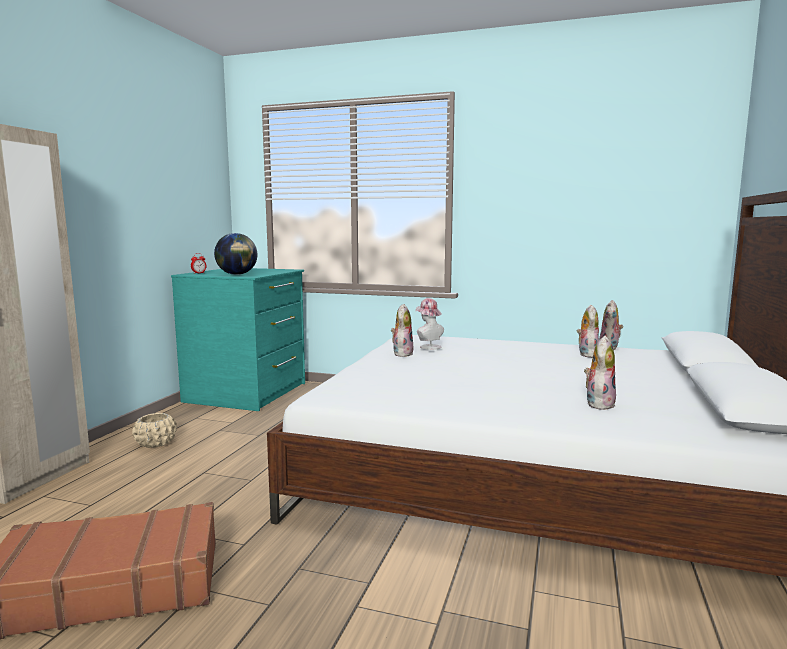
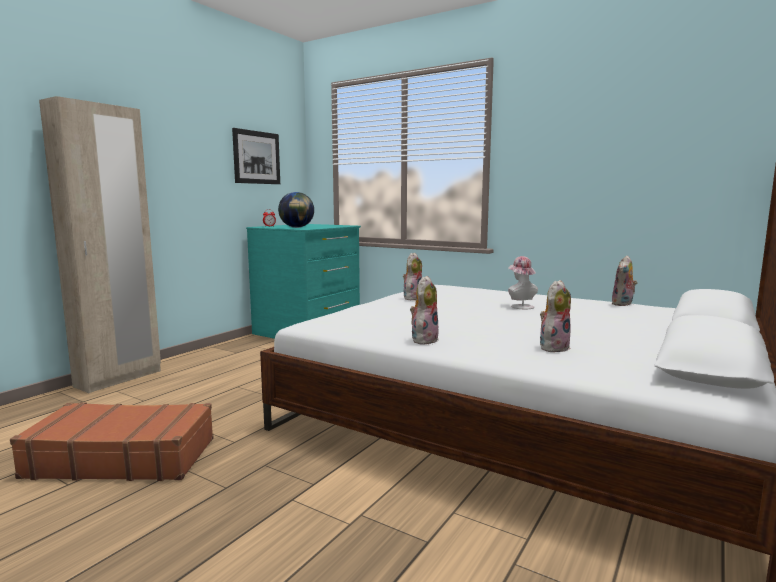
camera: 15 degrees right, 0 degrees up
beige planter [132,413,177,448] -> none
hat [415,298,444,350] -> hat moved to [508,256,538,309]
plush toy [577,305,599,358] -> plush toy moved to [410,276,439,345]
none -> picture [232,128,280,184]

